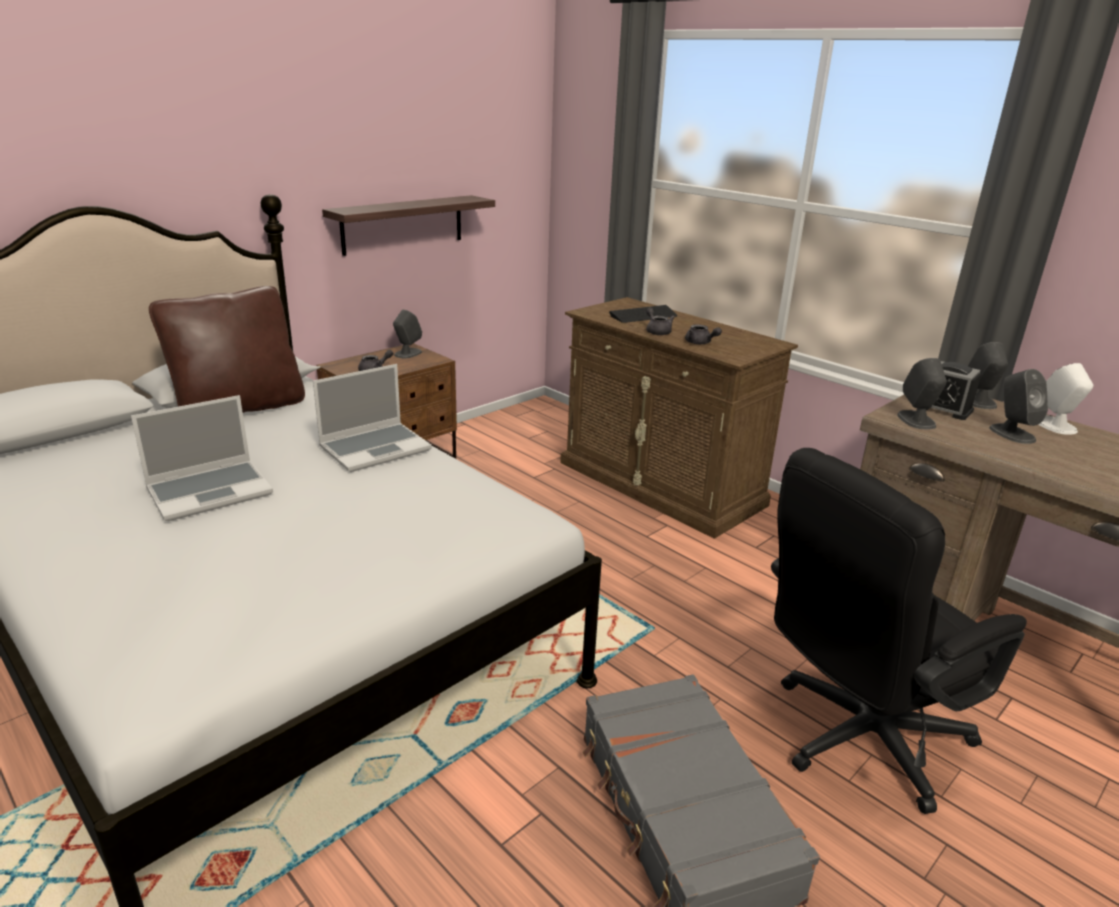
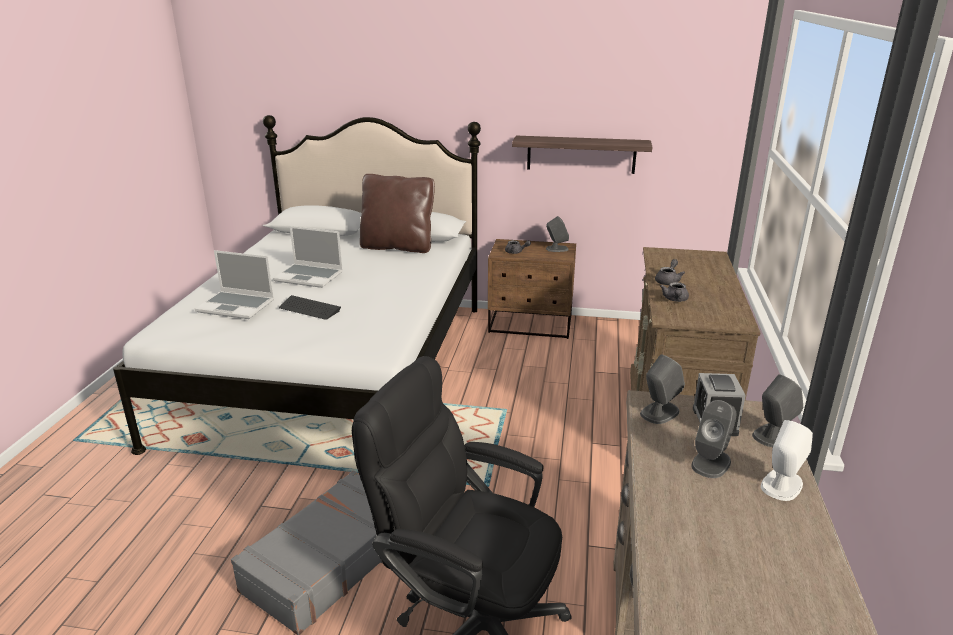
camera: 55 degrees right, 0 degrees up
laptop [313,364,432,472] -> laptop moved to [195,250,274,319]
keyboard [609,305,677,323] -> keyboard moved to [279,295,341,320]

